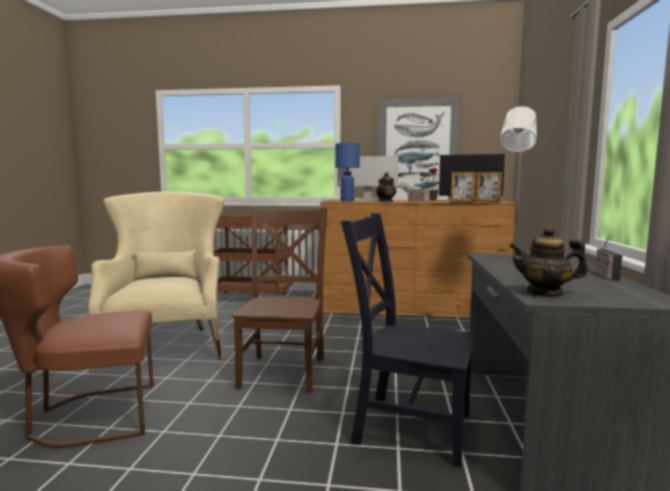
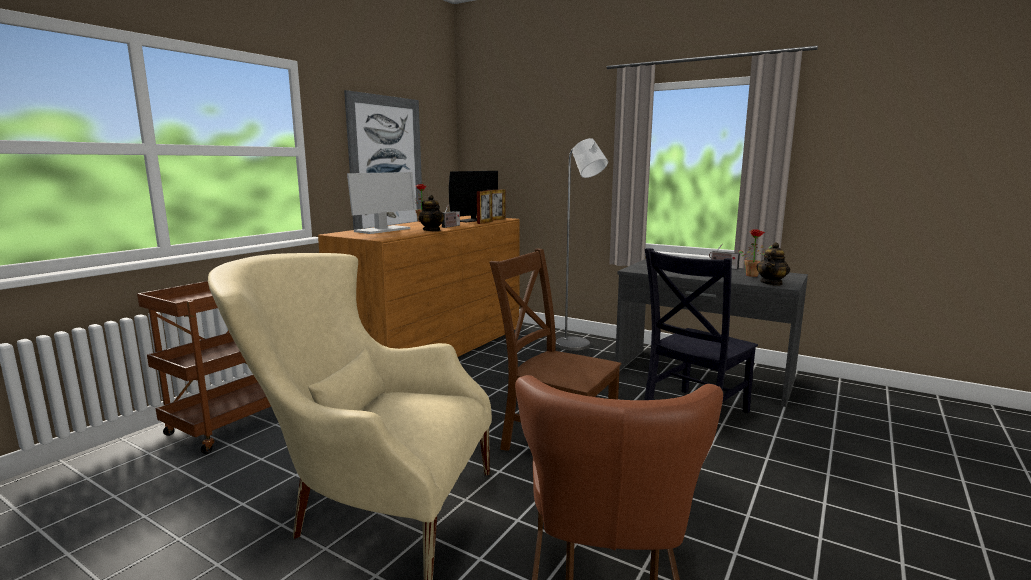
camera: 65 degrees left, 5 degrees up
blue table lamp [335,143,360,202] -> none
none -> potted plant [739,229,772,277]

